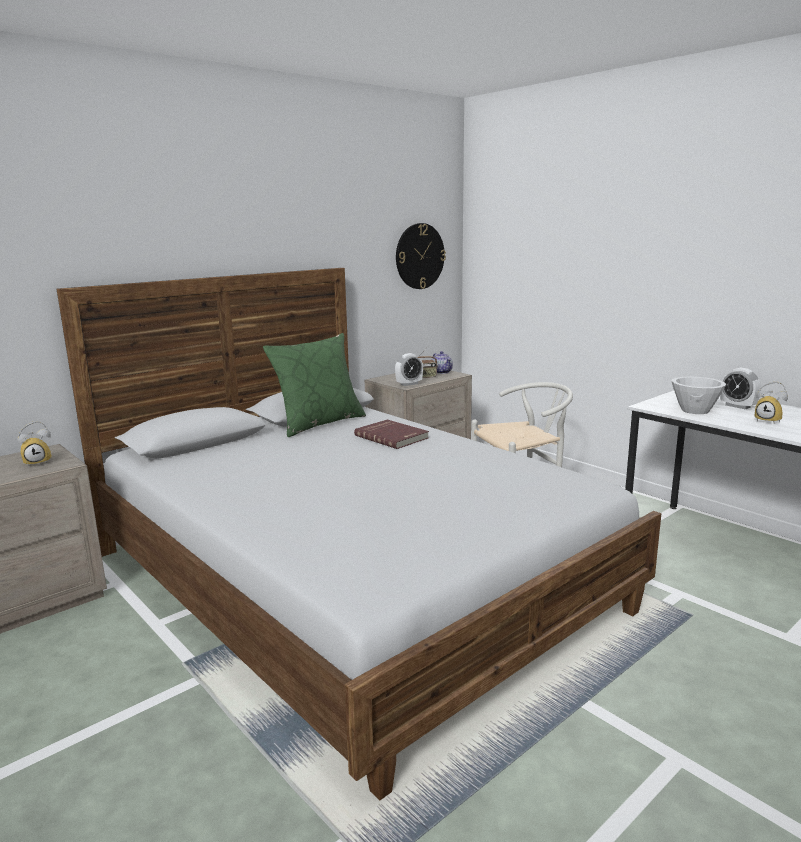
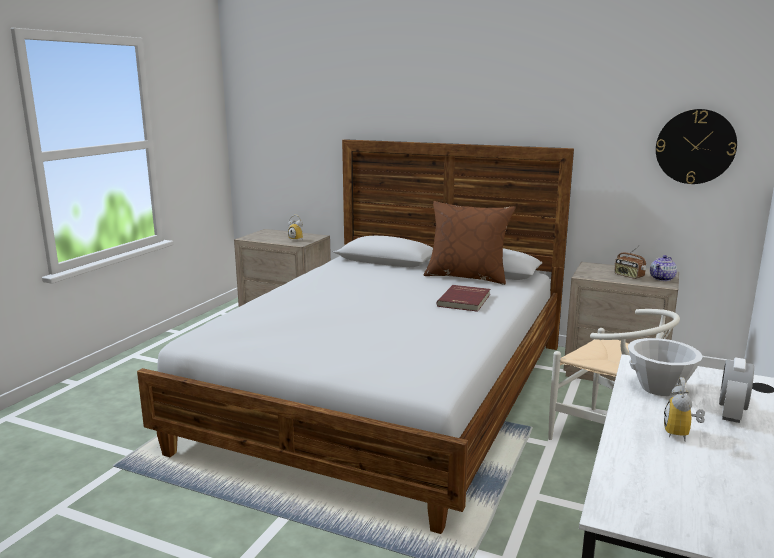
camera: 65 degrees right, 0 degrees up
green pillow [263,333,366,437] -> brown pillow [424,201,516,285]
alarm clock [395,353,423,386] -> none

